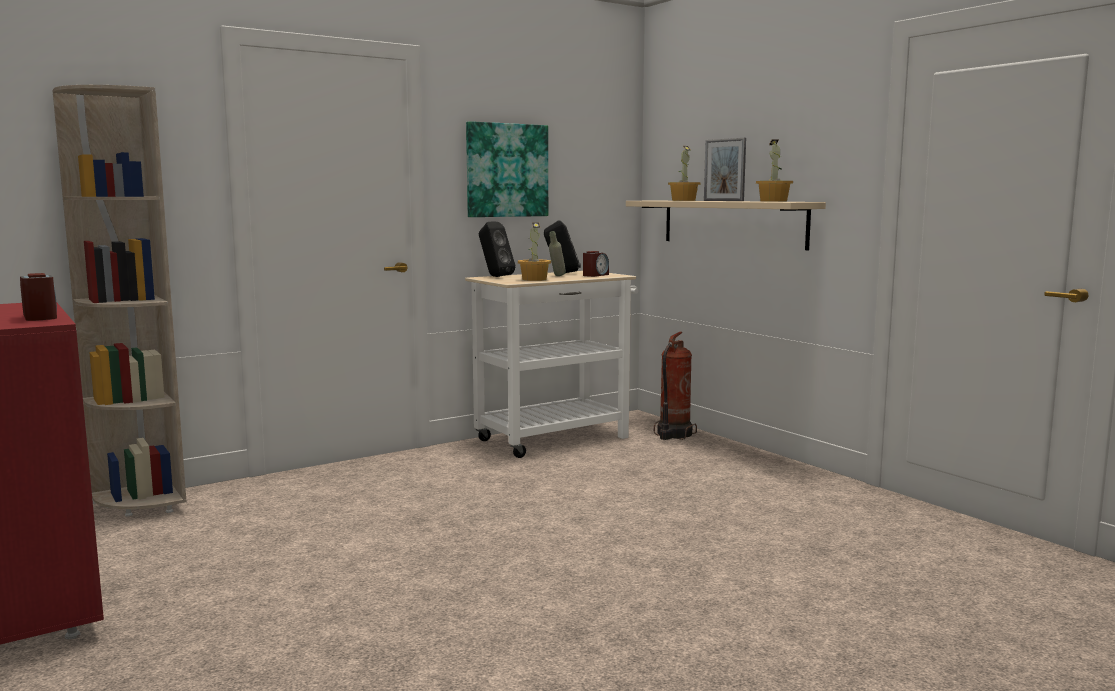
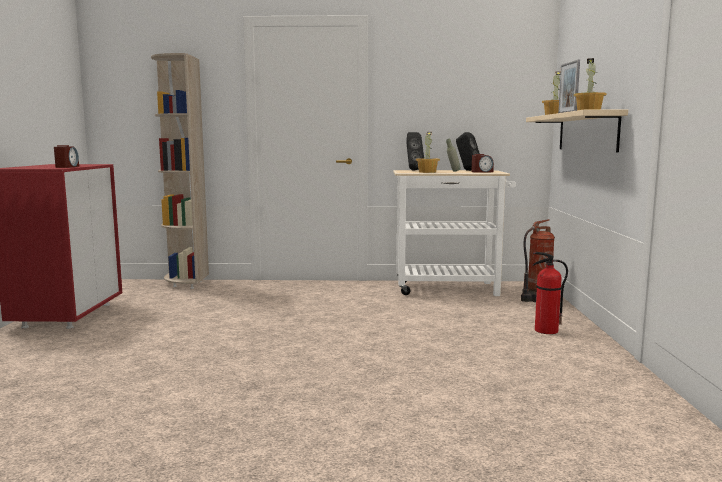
camera: 35 degrees right, 0 degrees up
picture [466,121,548,217] -> none
none -> fire extinguisher [533,252,568,334]

